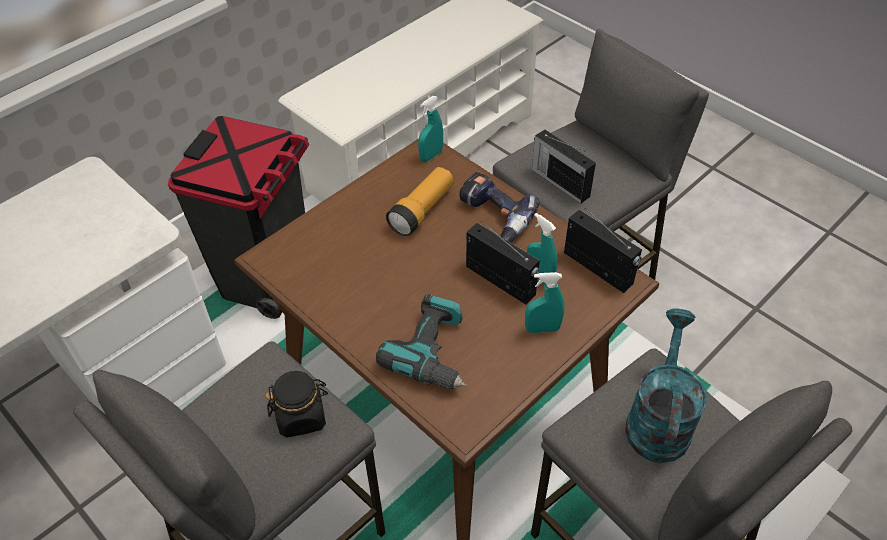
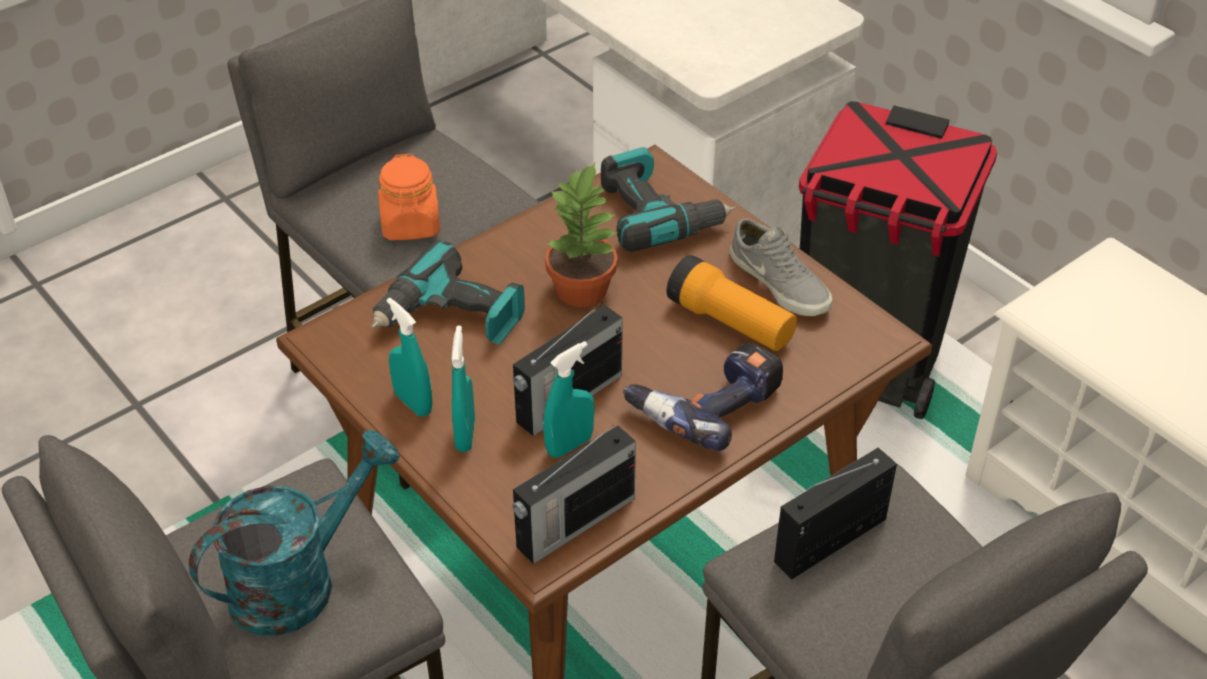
camera: 95 degrees right, 5 degrees down
black jar [265,371,328,438] -> orange jar [378,154,440,240]
turquoise spray bottle [418,96,443,162] -> turquoise spray bottle moved to [387,298,433,417]
turquoise watering can [625,308,707,463] -> turquoise watering can turned 60 degrees counterclockwise [189,430,400,636]
none -> potted plant [545,163,618,307]
none -> power drill [601,147,735,252]
none -> grey shoe [730,218,833,316]

